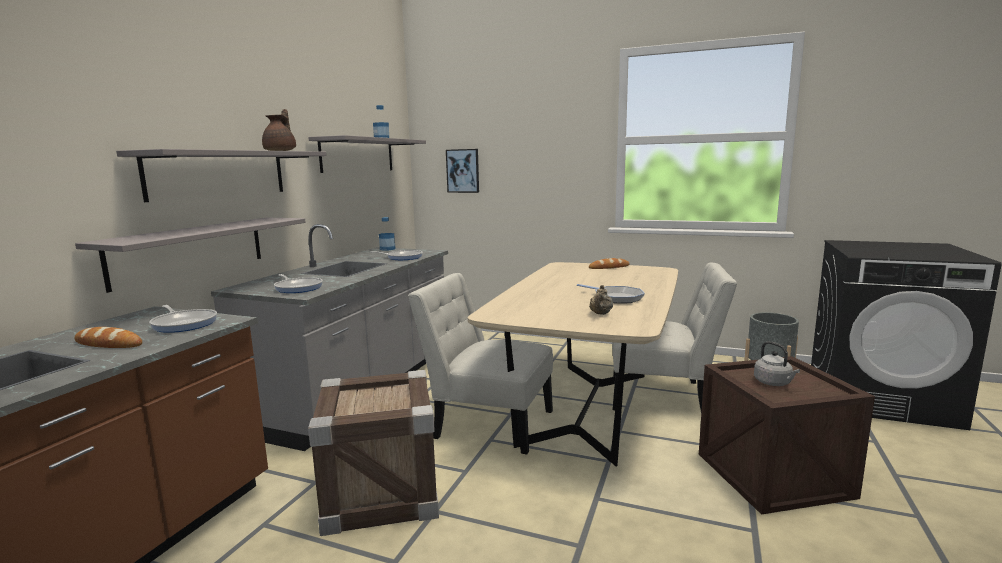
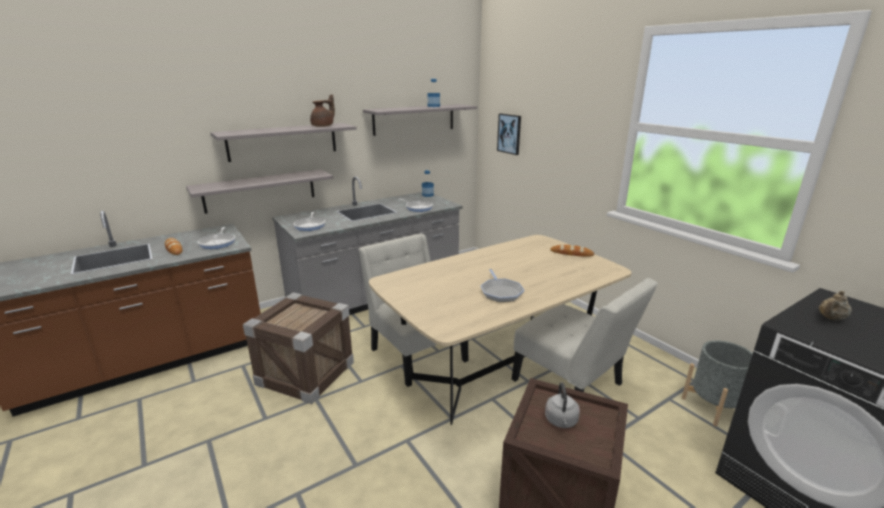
camera: 35 degrees right, 10 degrees up
beige teapot [589,285,613,315] -> beige teapot moved to [819,291,852,321]

